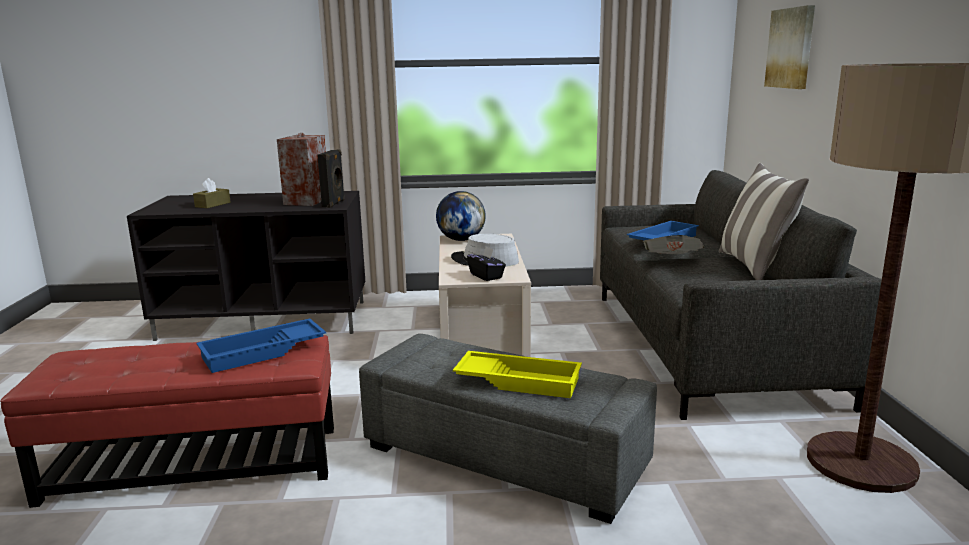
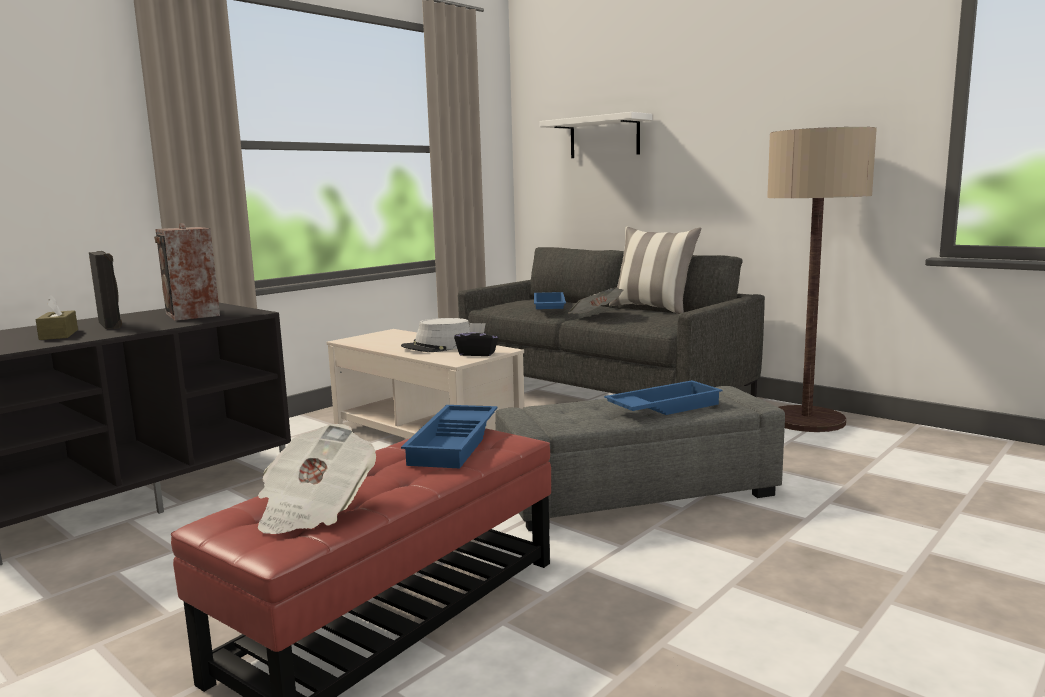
camera: 45 degrees left, 5 degrees down
black speaker [317,149,345,208] -> black speaker moved to [89,251,122,329]
globe [436,191,486,241] -> none
yellow tray [453,351,582,398] -> blue tray [604,380,723,415]
picture [764,5,815,89] -> white shelf [539,112,652,158]
none -> newspaper [258,424,376,534]

